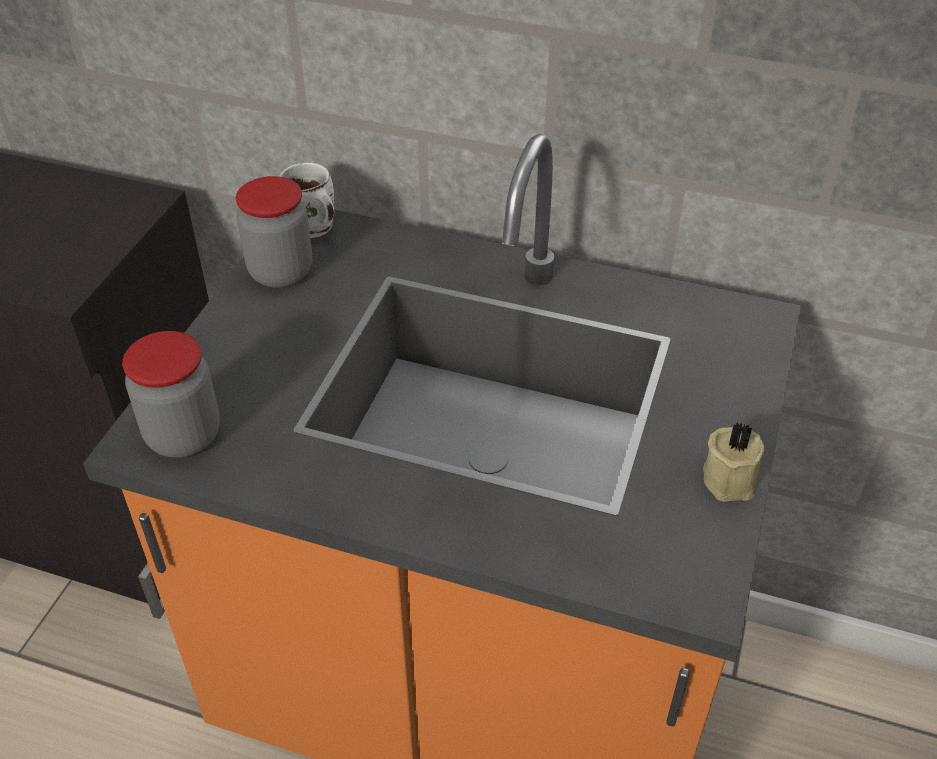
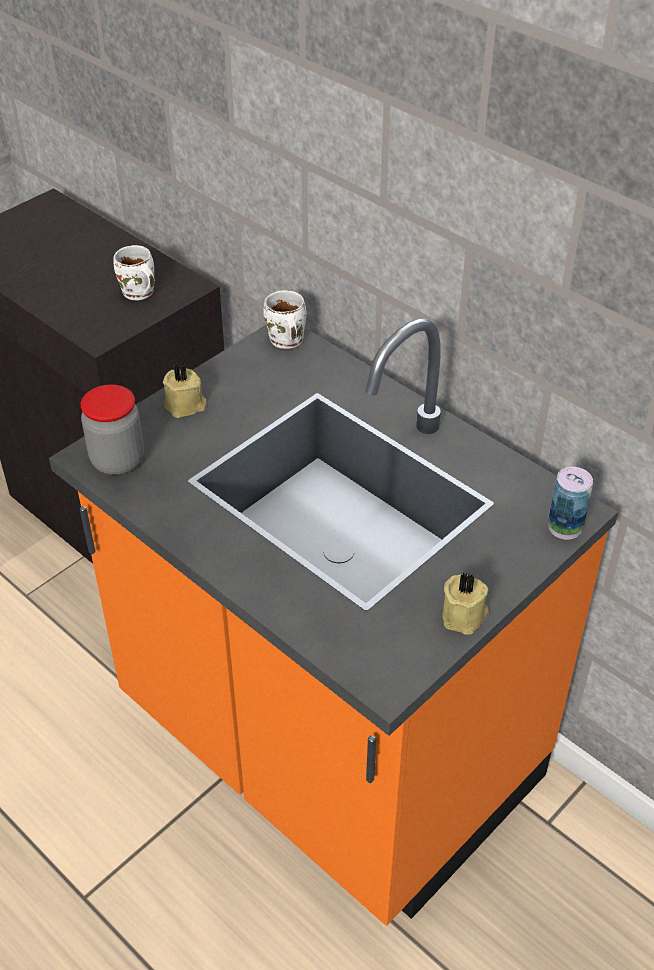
camera: 25 degrees right, 0 degrees up
jar [236,176,312,288] -> none
none -> white mug [113,245,155,300]
none -> beige candle [163,363,207,418]
none -> can [548,467,593,540]

